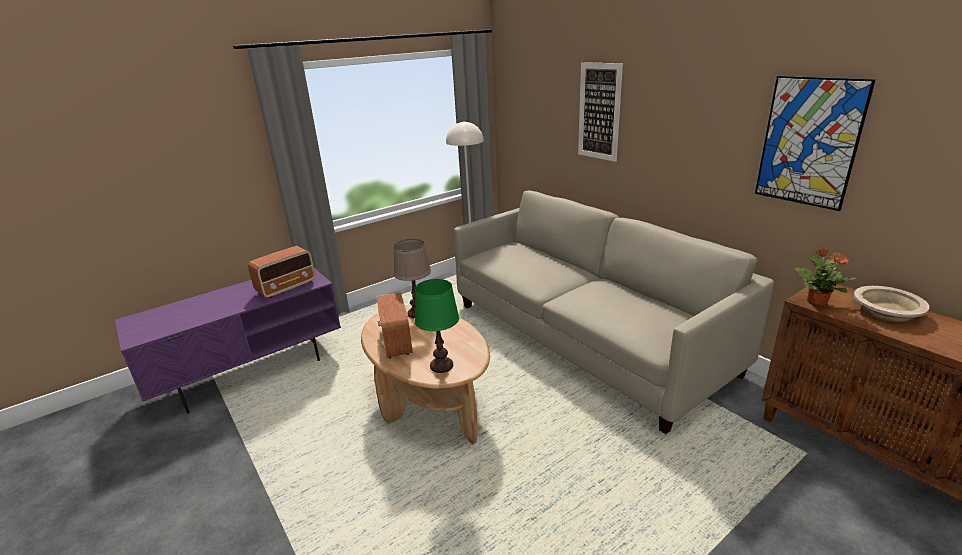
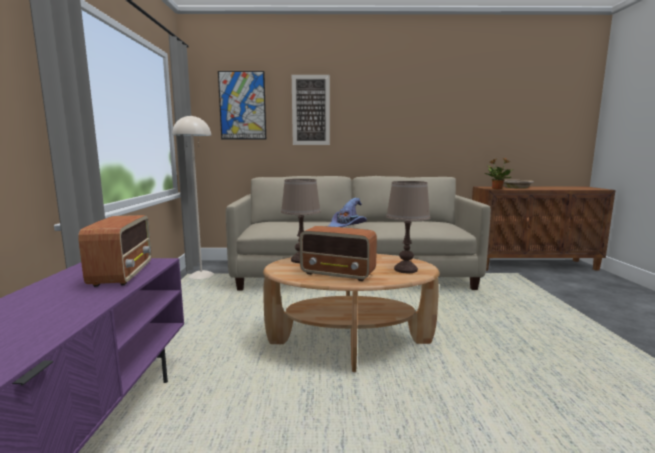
camera: 55 degrees left, 15 degrees down
green table lamp [415,279,459,373] -> brown table lamp [386,181,430,273]
picture [755,76,876,211] -> picture moved to [218,71,266,139]
none -> purple hat [328,198,367,227]

